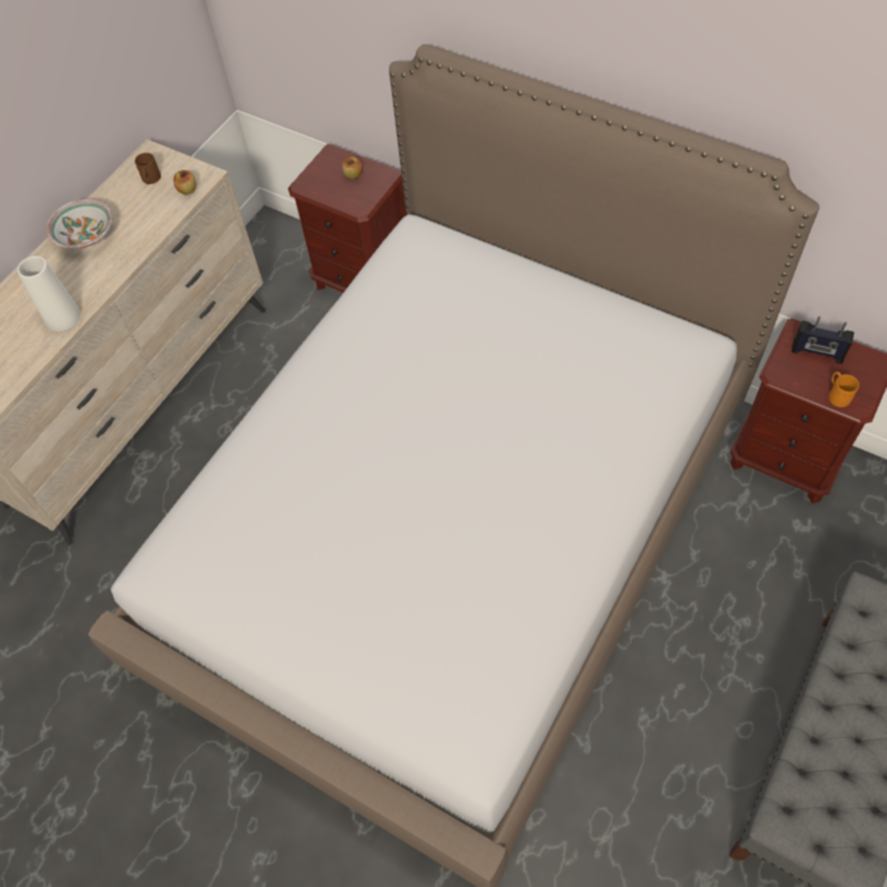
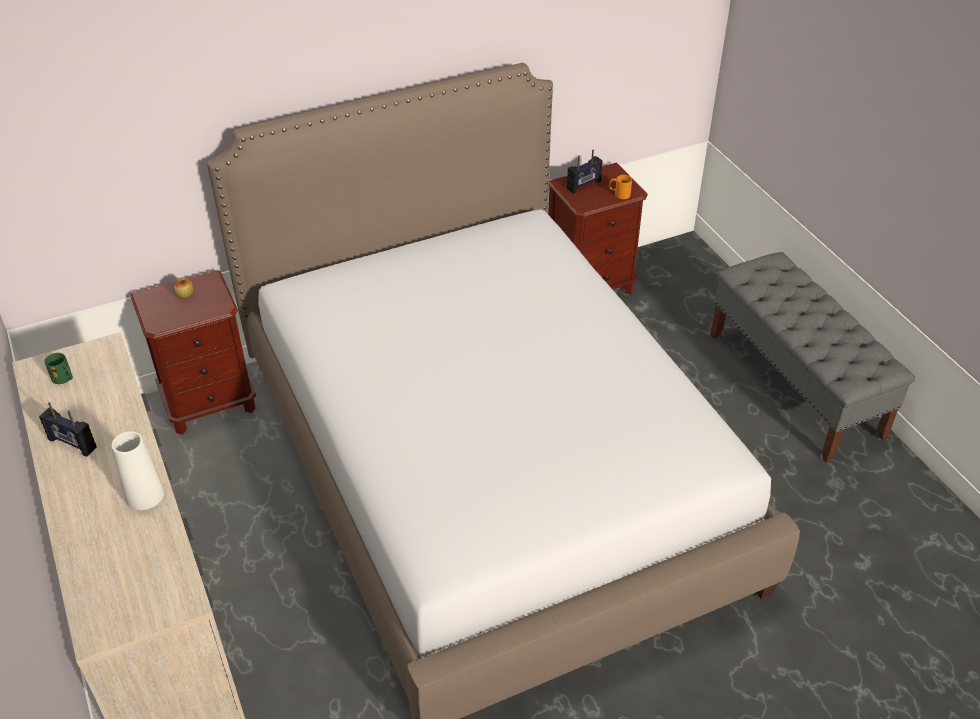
camera: 60 degrees left, 15 degrees down
bowl [46,199,113,248] -> radio [39,402,97,457]
brown mug [135,153,161,184] -> green mug [45,353,73,384]
apple [173,170,196,195] -> none

